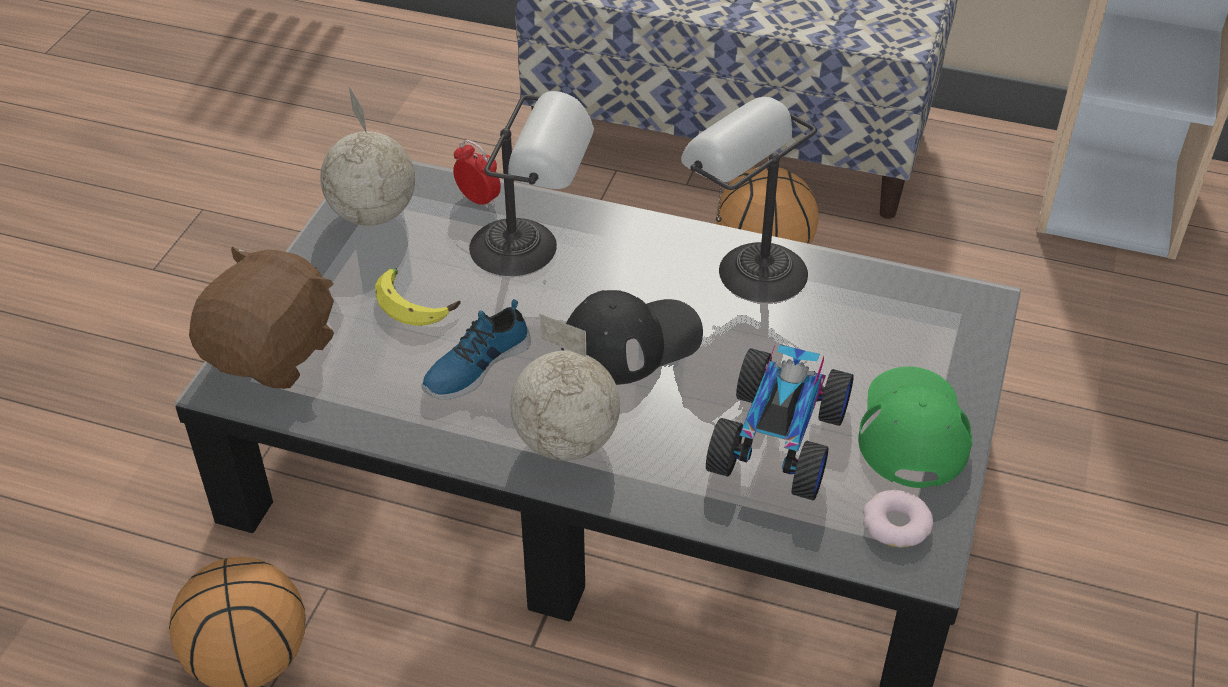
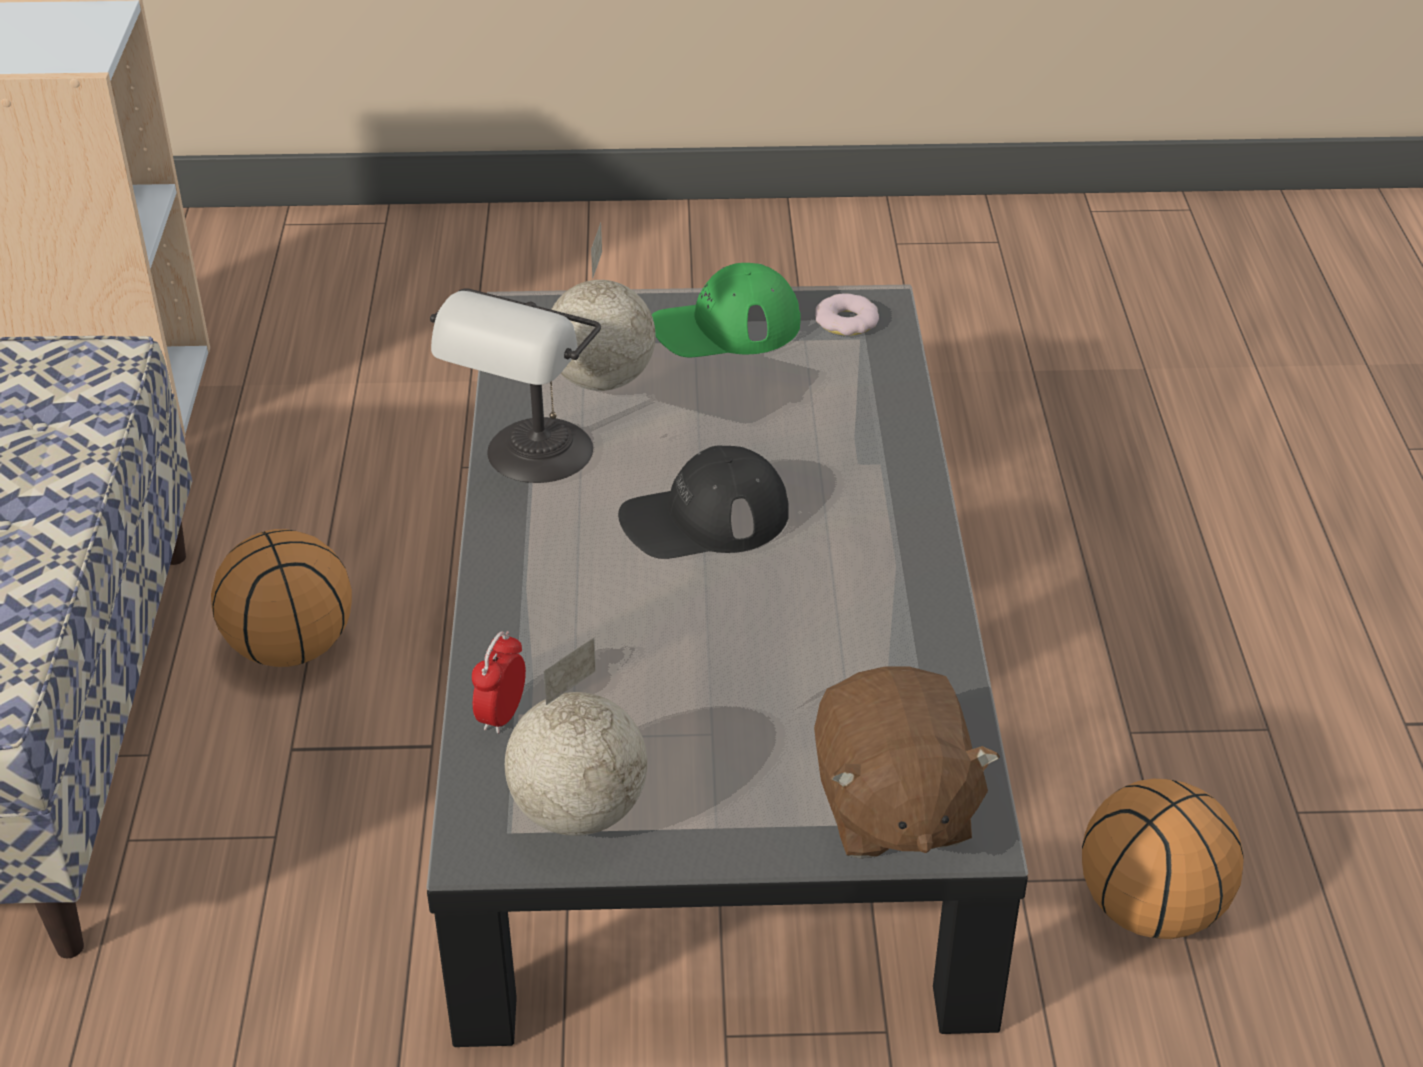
camera: 110 degrees left, 5 degrees down
brown plush toy [189,246,334,389] -> brown plush toy turned 105 degrees counterclockwise [814,666,1000,859]
banana [375,268,461,326] -> none
shoe [421,299,531,400] -> none
table lamp [469,91,594,276] -> none
globe [510,314,620,461] -> globe moved to [551,222,656,391]
black cap [561,290,703,385] -> black cap turned 60 degrees counterclockwise [618,445,789,559]
toy car [706,344,854,500] -> none

